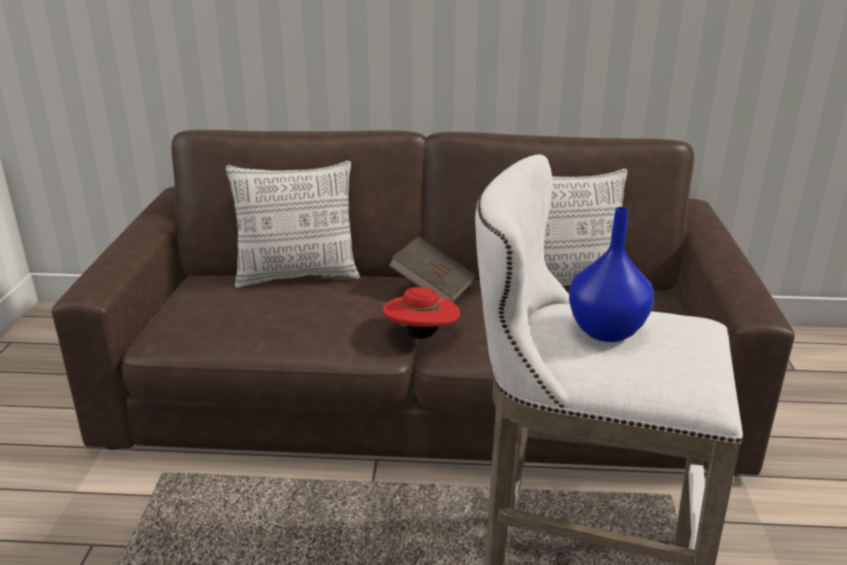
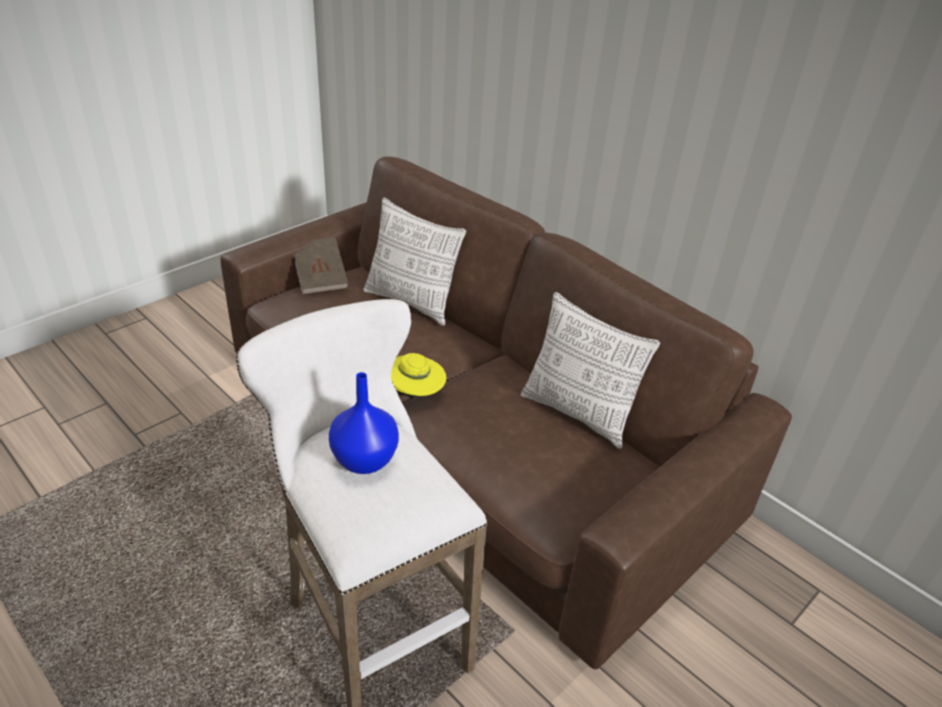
camera: 40 degrees right, 10 degrees up
red hat [383,287,460,339] -> yellow hat [391,353,446,397]
brown book [388,236,476,302] -> brown book moved to [294,237,349,294]

